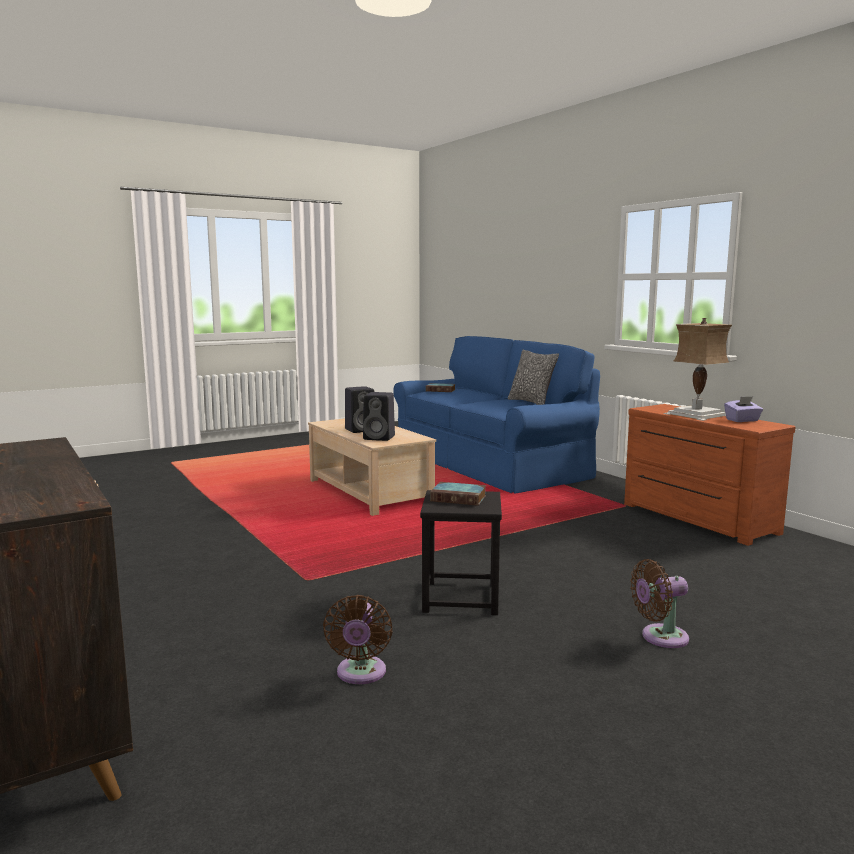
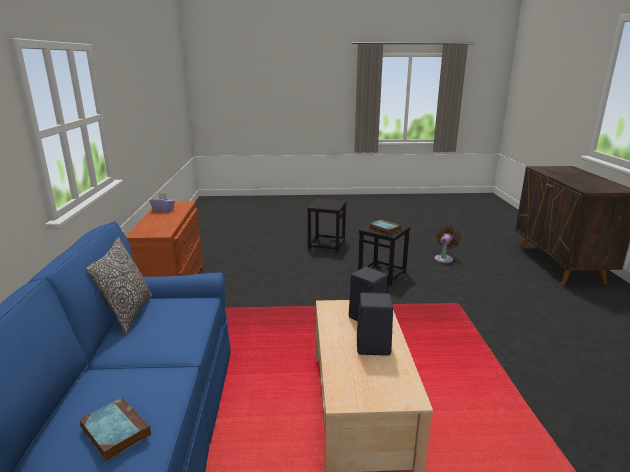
camera: 150 degrees left, 10 degrees up
brown fan [630,559,689,648] -> black stool [307,199,347,253]
table lamp [663,318,732,421] -> none

